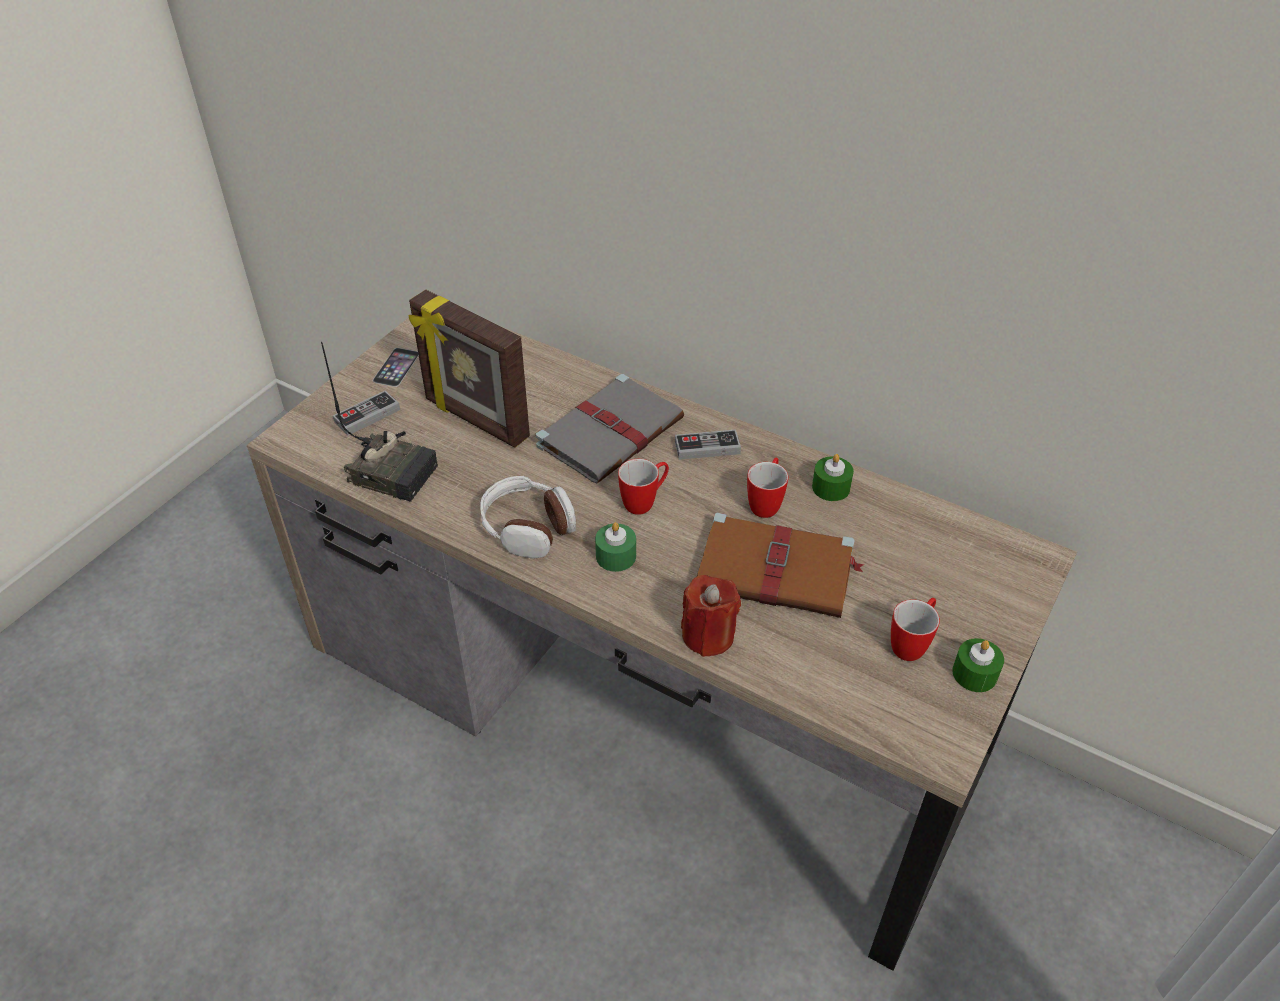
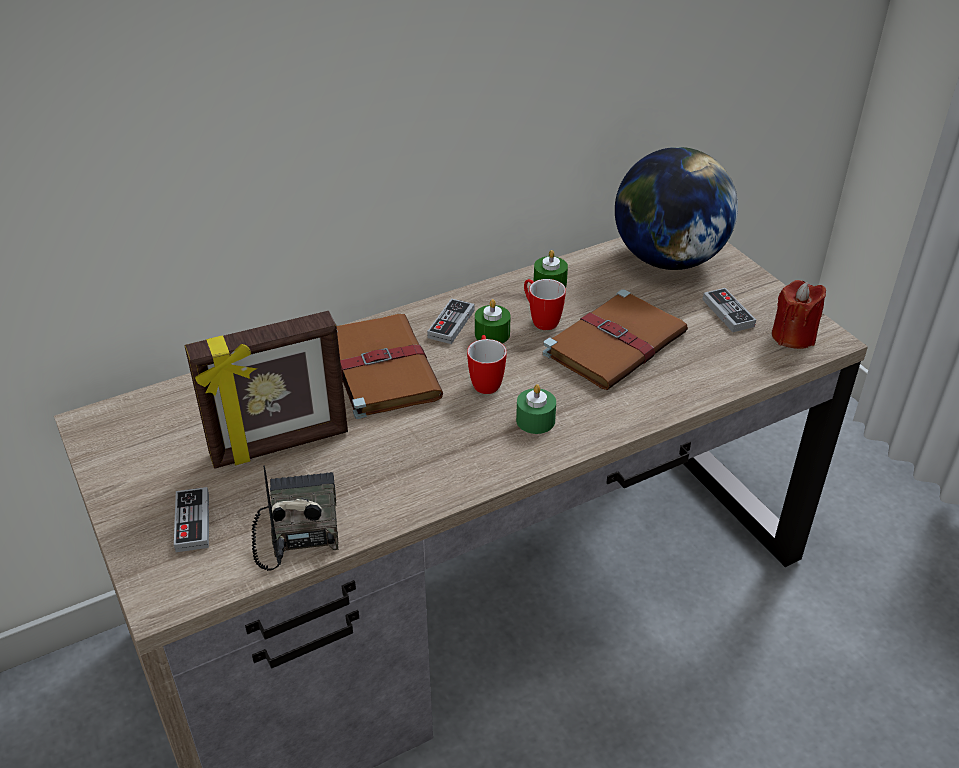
camera: 60 degrees left, 5 degrees down
radio [321,342,438,502] -> radio turned 60 degrees counterclockwise [251,465,338,571]
phone [373,348,419,387] -> none
headphones [480,476,576,559] -> none
grey book [536,374,684,483] -> brown book [337,314,443,419]
red candle [681,575,741,657] -> red candle moved to [772,280,826,349]
mug [891,598,940,661] -> game controller [702,288,756,332]
green candle [952,638,1004,692] -> green candle moved to [475,299,511,343]
none -> globe [615,147,738,270]

